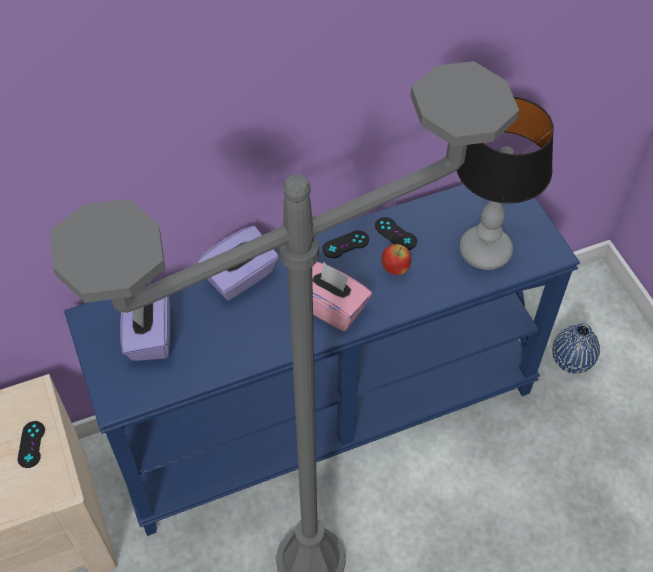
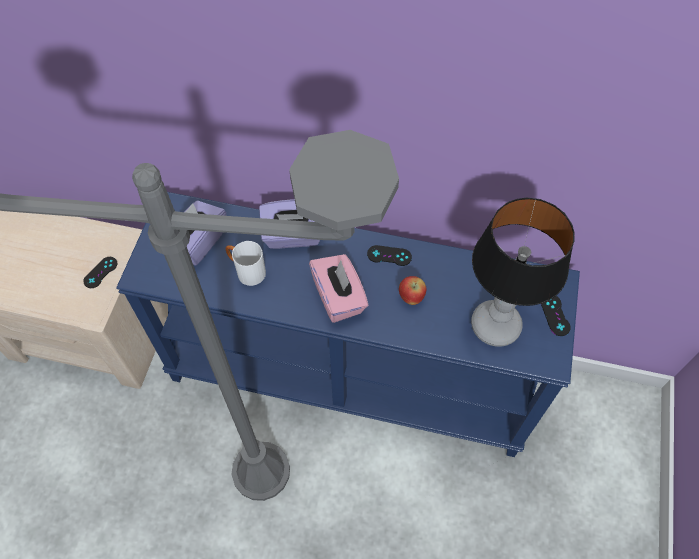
camera: 35 degrees right, 5 degrees up
black game controller [375,217,417,250] -> black game controller moved to [541,296,571,336]
blue vase [552,323,600,373] -> none
none -> white mug [226,241,266,286]

